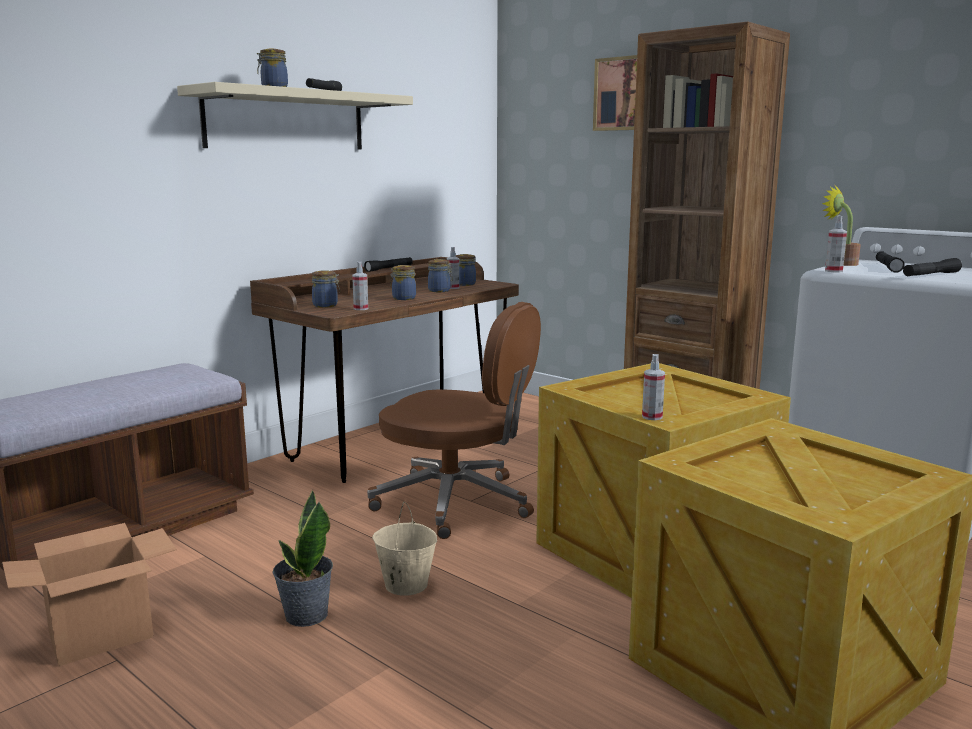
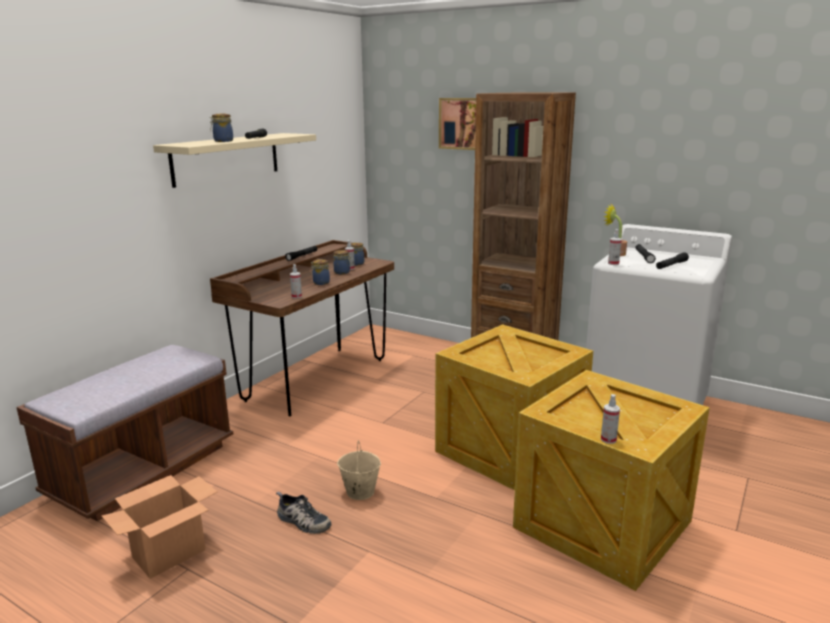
camera: 10 degrees left, 5 degrees up
potted plant [273,490,333,627] -> shoe [276,491,331,534]
jar [312,270,340,308] -> none
brown office chair [367,302,541,539] -> none
spray bottle [642,354,665,420] -> spray bottle moved to [601,394,620,444]

